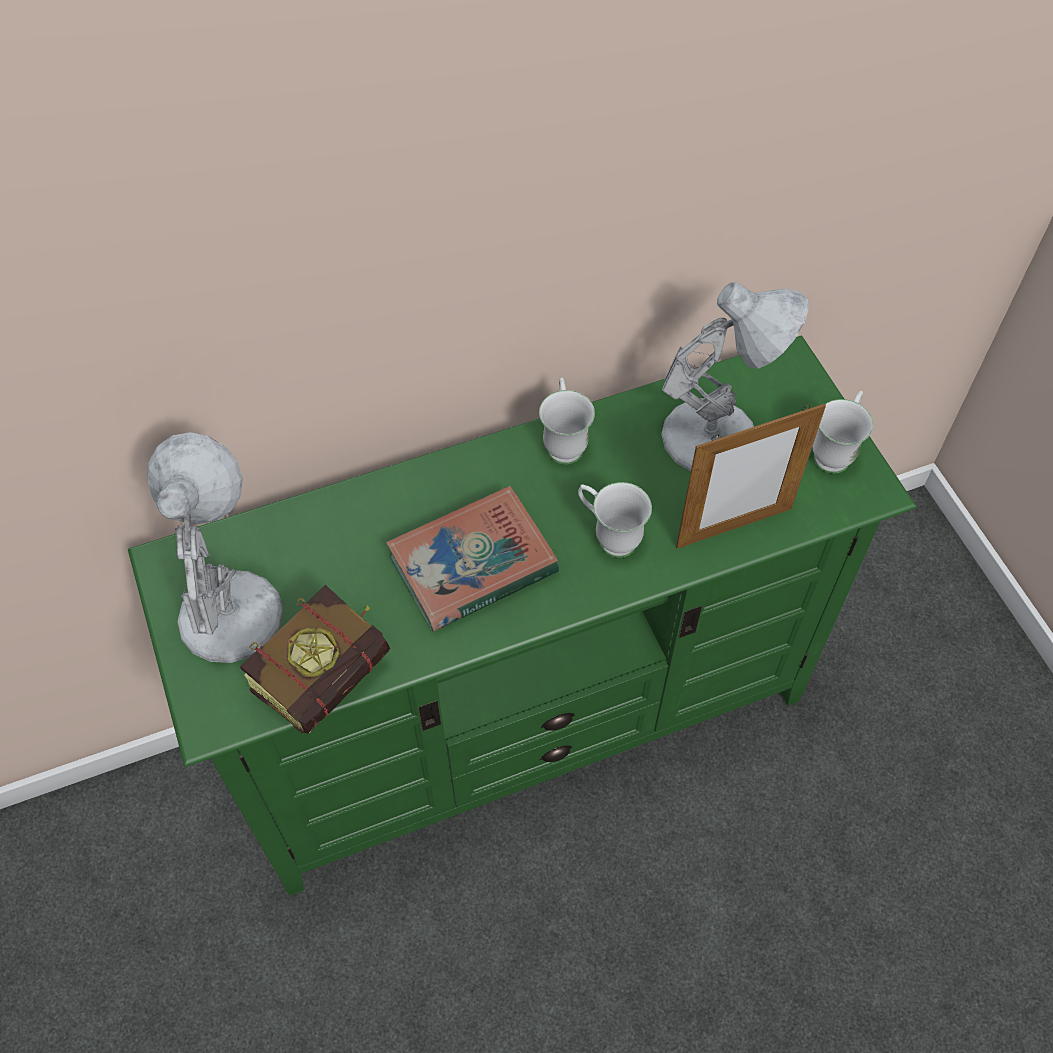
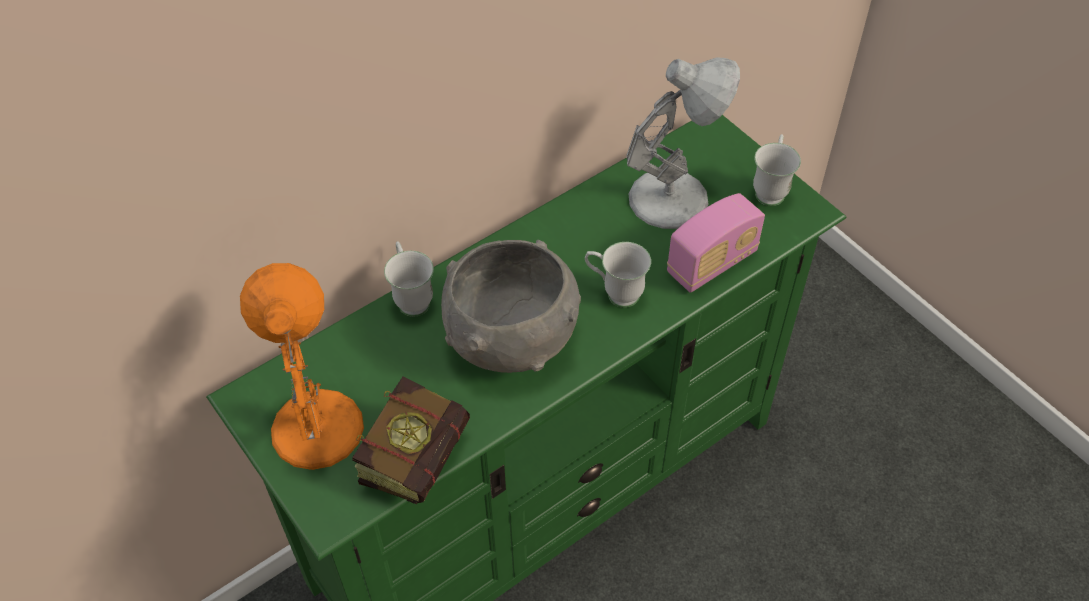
camera: 15 degrees left, 5 degrees down
white table lamp [147,432,283,663] -> orange table lamp [240,263,364,470]
book [386,486,559,632] -> grey bowl [441,240,581,373]
white mug [539,377,595,464] -> white mug moved to [384,242,434,317]
picture frame [676,404,826,549] -> radio [667,193,765,293]

